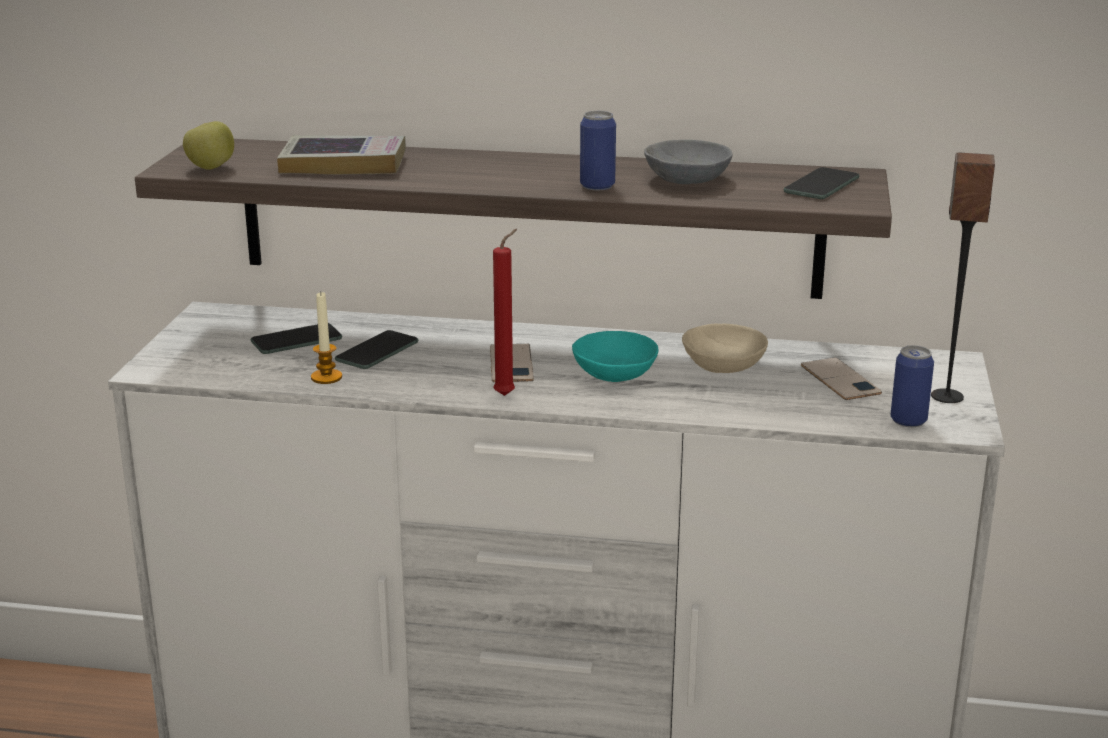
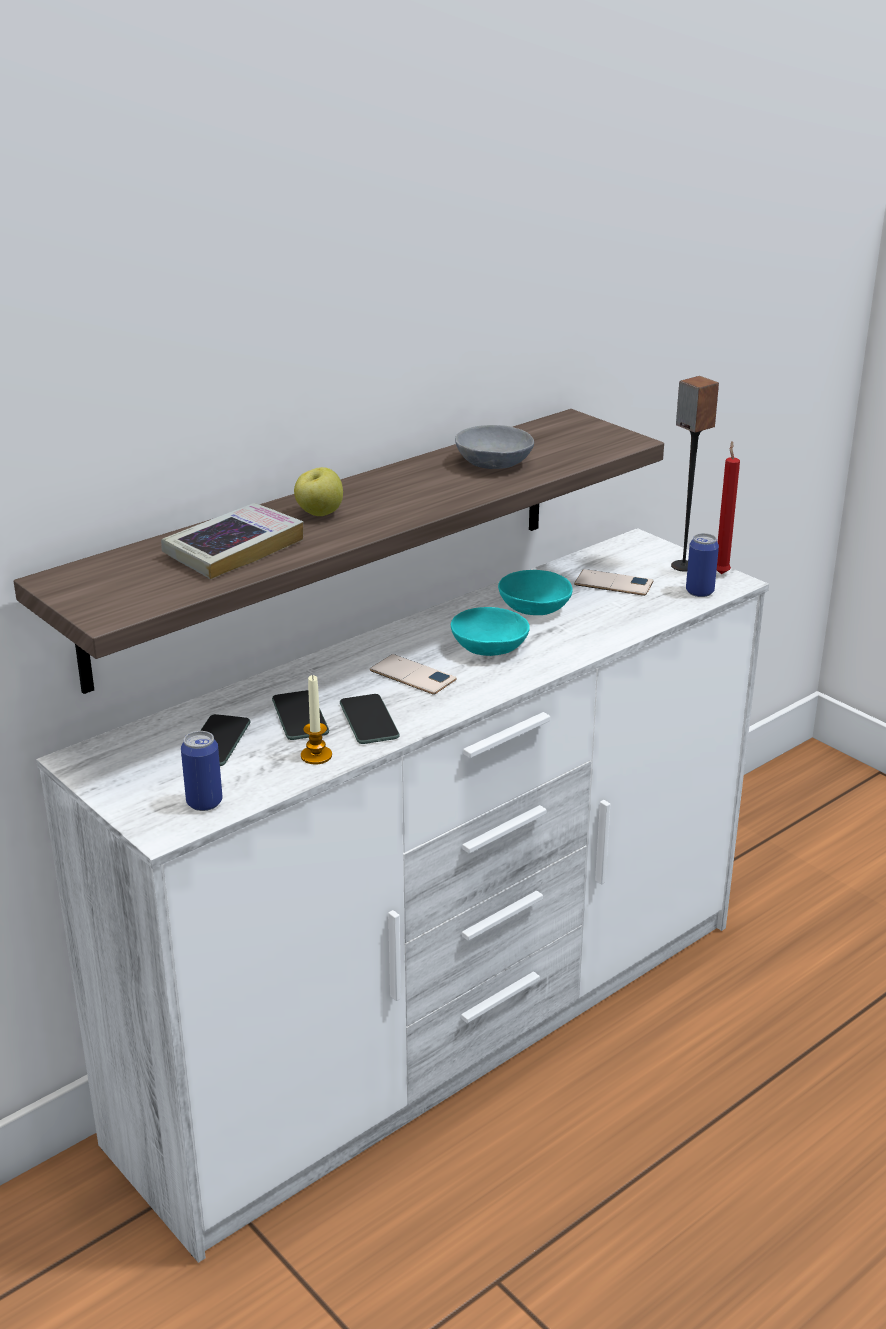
camera: 50 degrees left, 5 degrees up
apple [183,121,234,170] -> apple moved to [294,467,343,516]
red candle [493,229,517,396] -> red candle moved to [717,442,740,574]
can [580,111,616,190] -> can moved to [181,731,222,811]
beige bowl [682,324,768,373] -> turquoise bowl [498,570,573,615]
phone [784,167,859,199] -> phone moved to [340,694,400,744]

